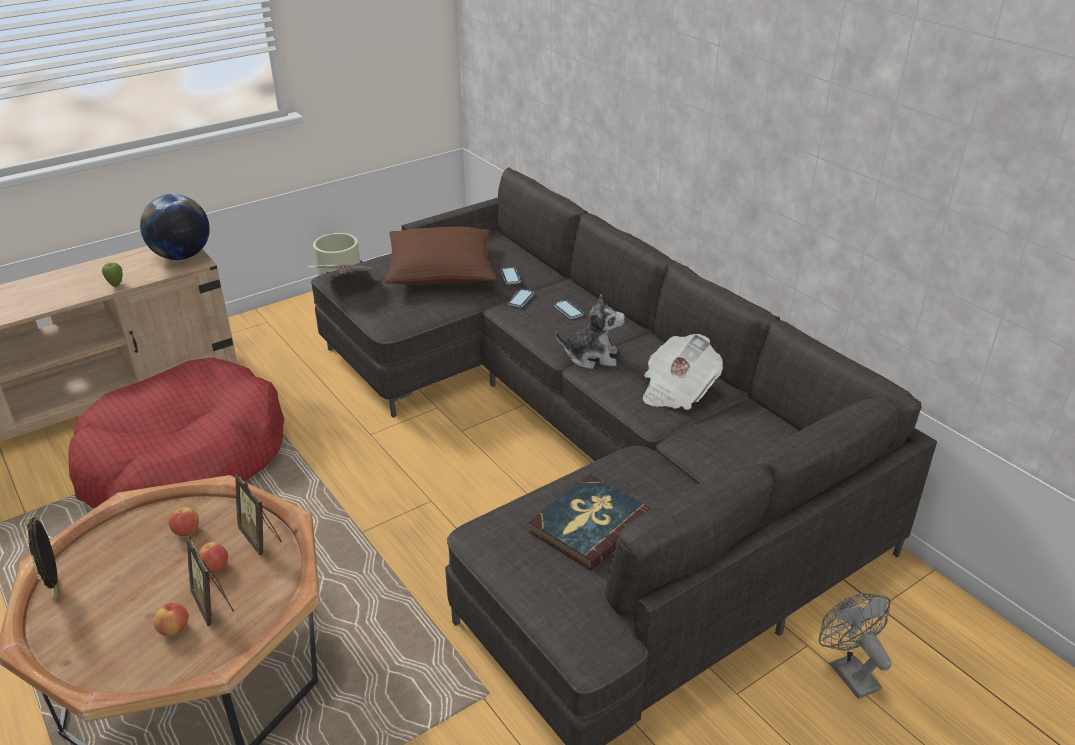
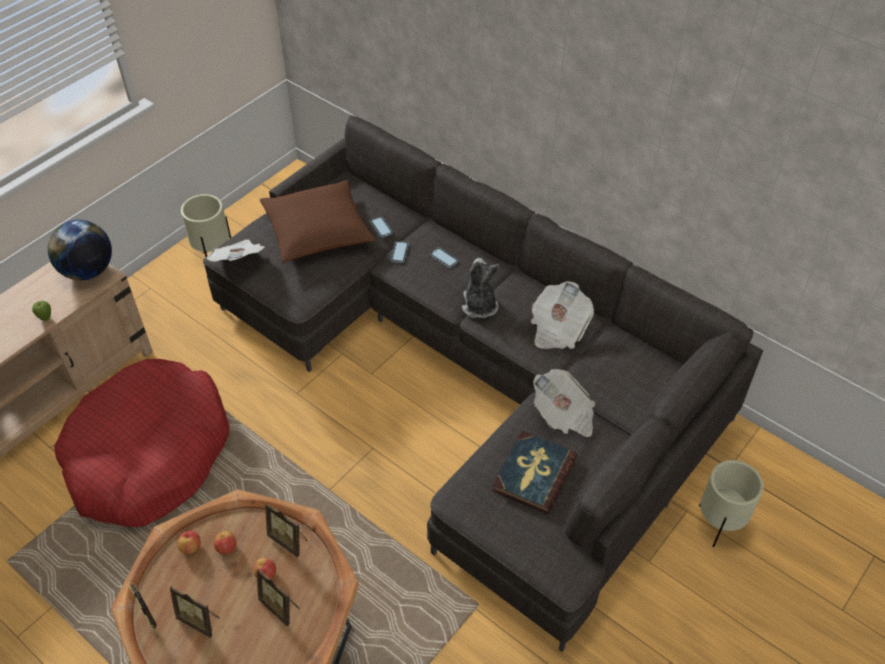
camera: 15 degrees left, 15 degrees up
apple [154,603,189,636] -> apple moved to [177,531,201,554]
plush toy [555,294,625,369] -> plush toy turned 90 degrees counterclockwise [462,258,499,318]
grey fan [819,593,892,699] -> beige planter [699,460,764,547]
none -> picture frame [170,586,220,638]
none -> newspaper [533,369,595,437]

